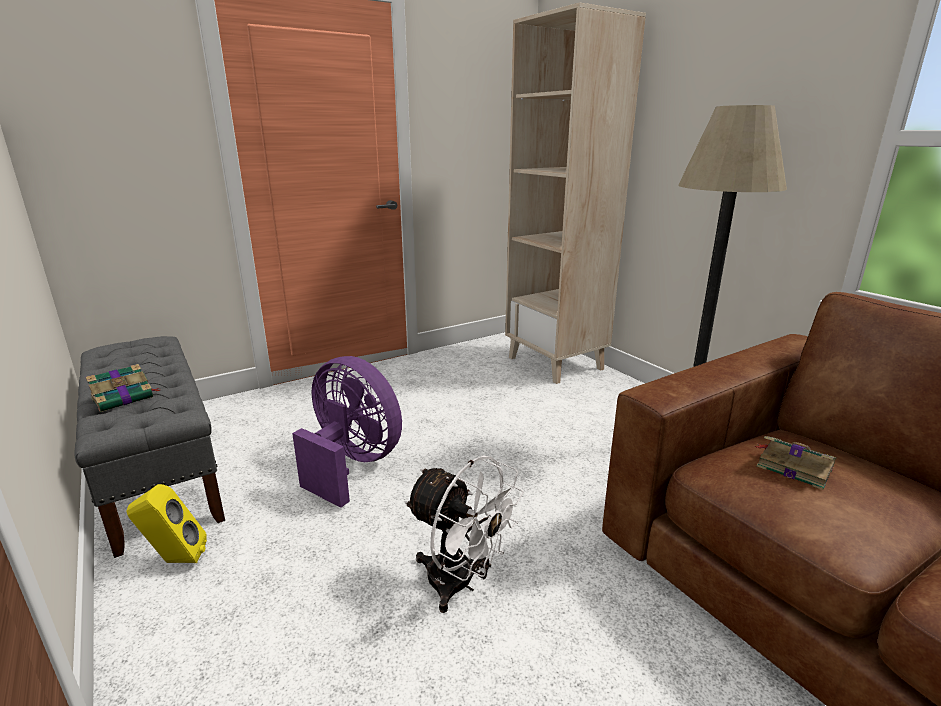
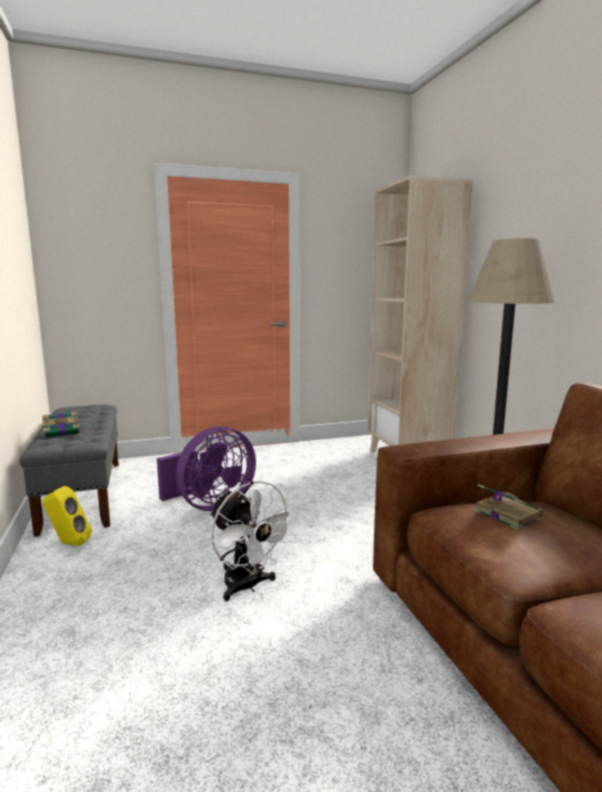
camera: 15 degrees right, 10 degrees down
purple fan [292,356,402,508] -> purple fan turned 90 degrees clockwise [157,426,256,512]

